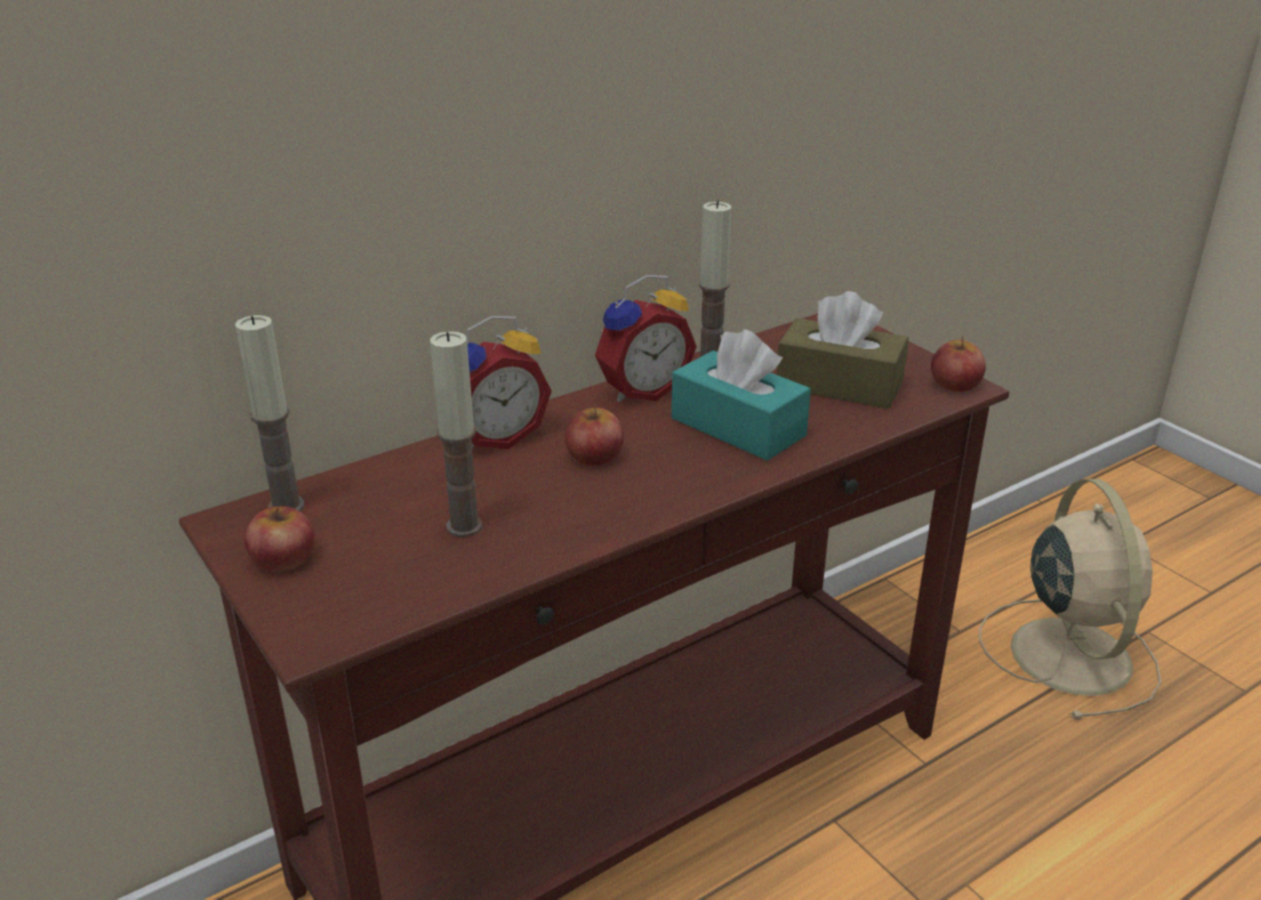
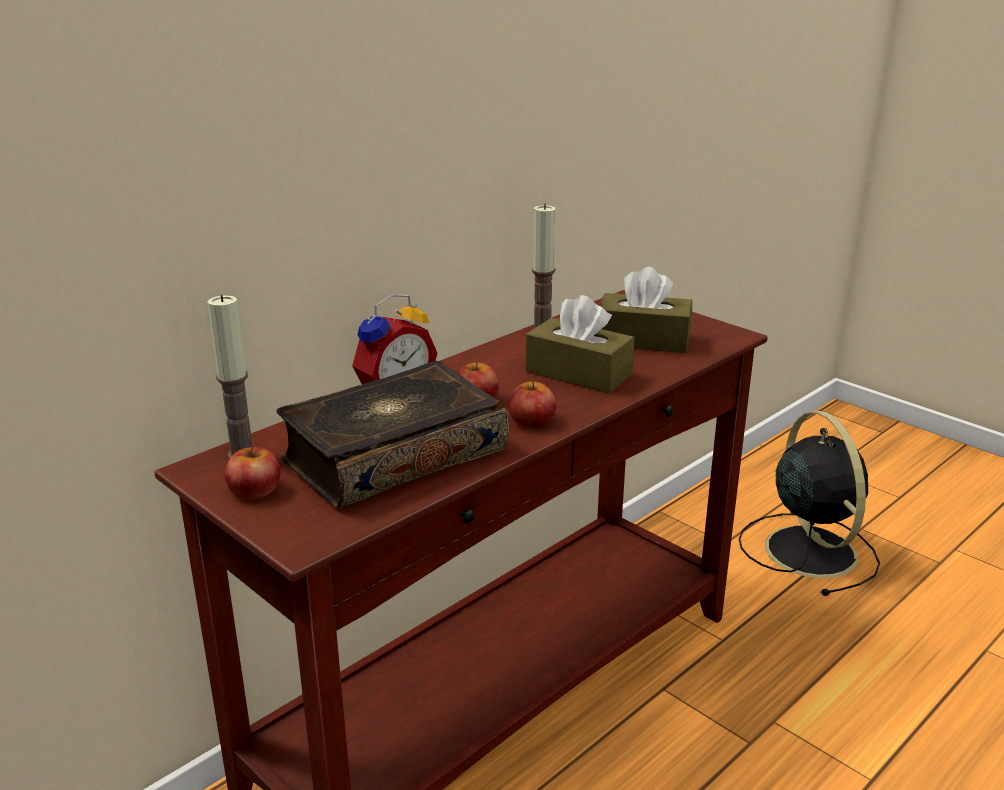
camera: 10 degrees left, 5 degrees down
candle [430,331,483,537] -> book [276,361,509,509]
alarm clock [595,275,697,402] -> none
turquoise tissue box [671,329,811,461] -> brown tissue box [526,295,635,393]
apple [931,336,986,392] -> apple moved to [508,378,556,428]
beige fan [979,479,1161,720] -> black fan [739,411,880,596]

